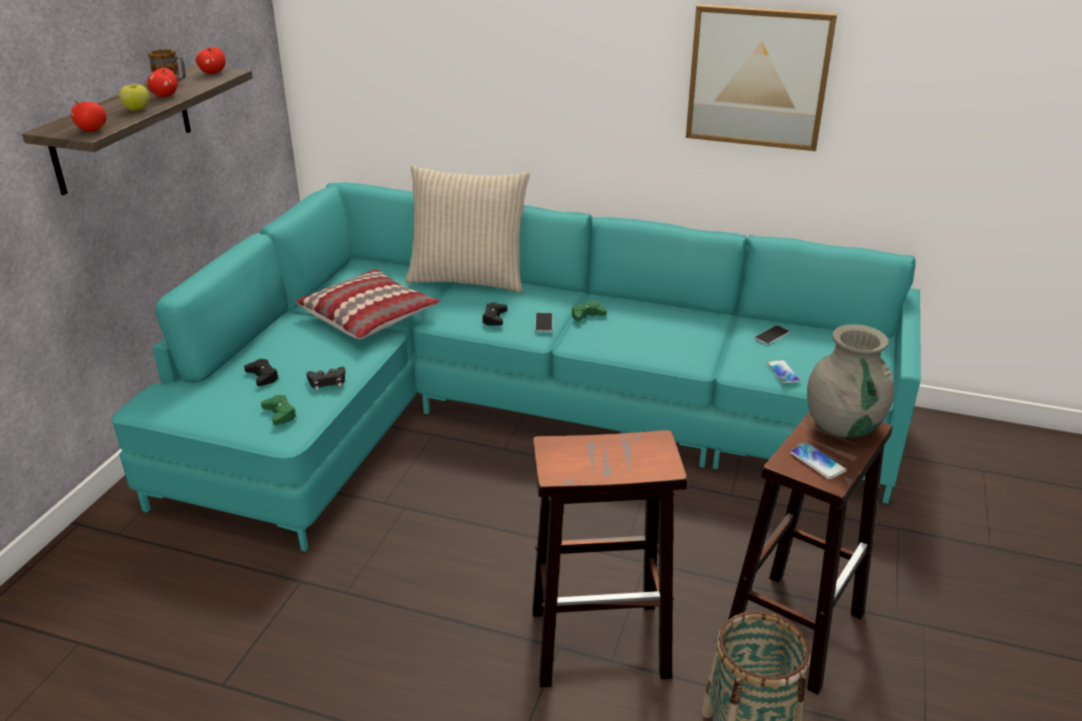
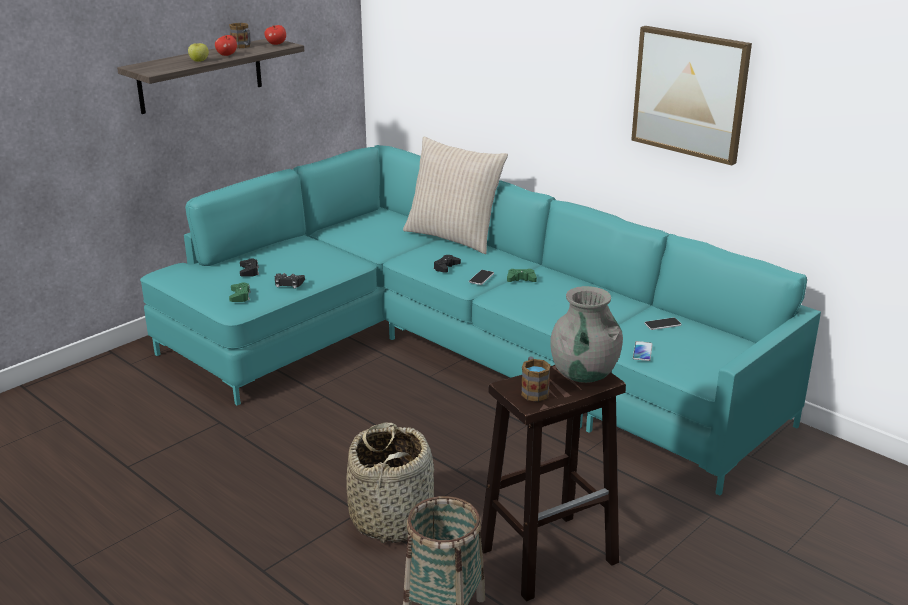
camera: 25 degrees right, 5 degrees down
apple [71,101,107,132] -> none
pillow [295,269,440,339] -> none
brown stool [532,430,688,687] -> basket [346,422,434,543]
phone [790,443,847,479] -> mug [521,356,551,402]

